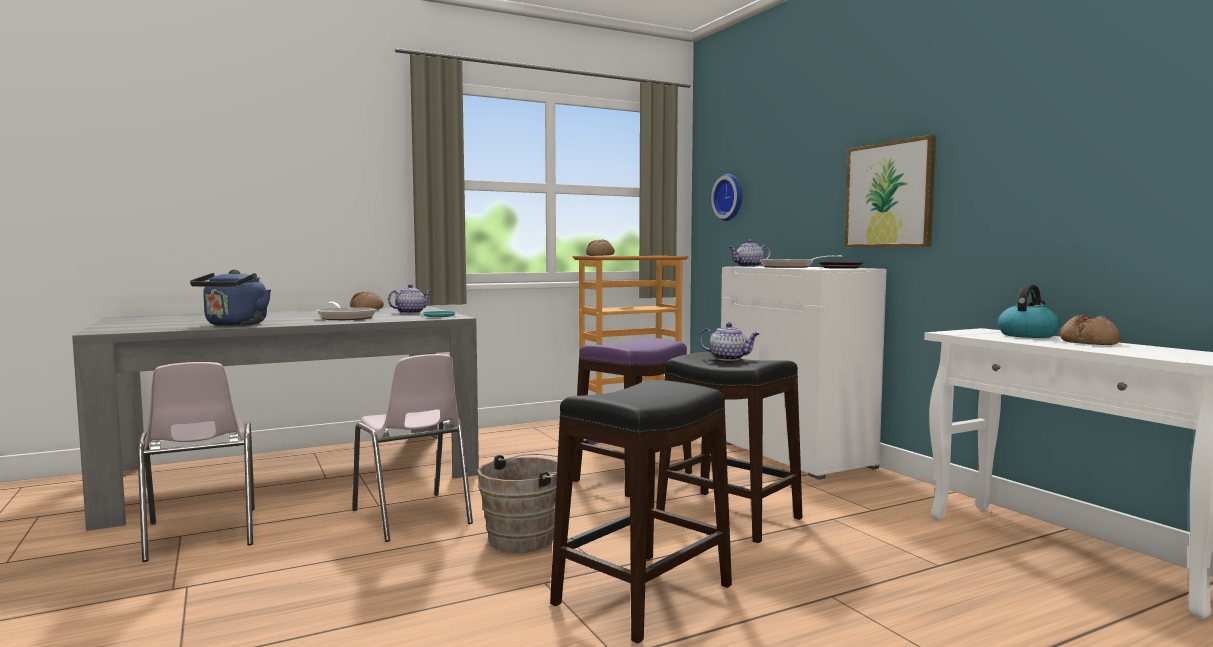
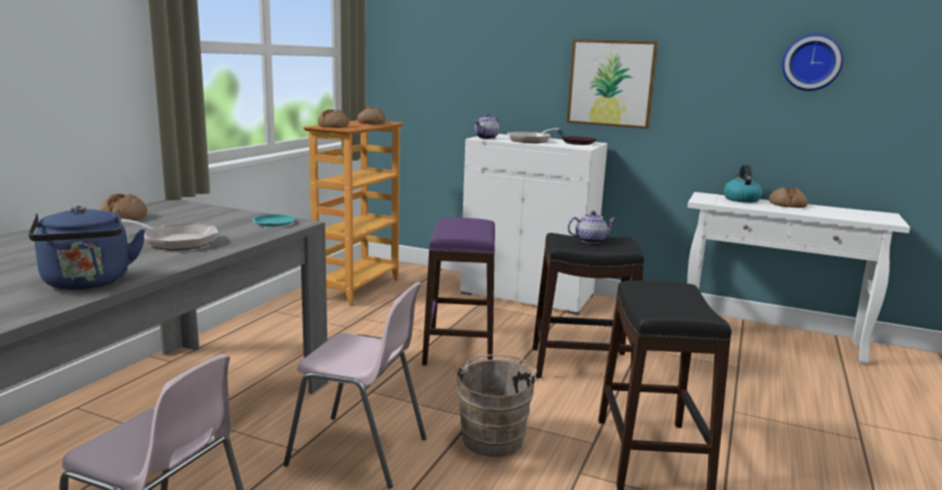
camera: 40 degrees left, 10 degrees up
teapot [388,284,431,314] -> none
wall clock [711,174,742,221] -> wall clock moved to [782,34,844,91]
none -> bread [357,107,385,125]

